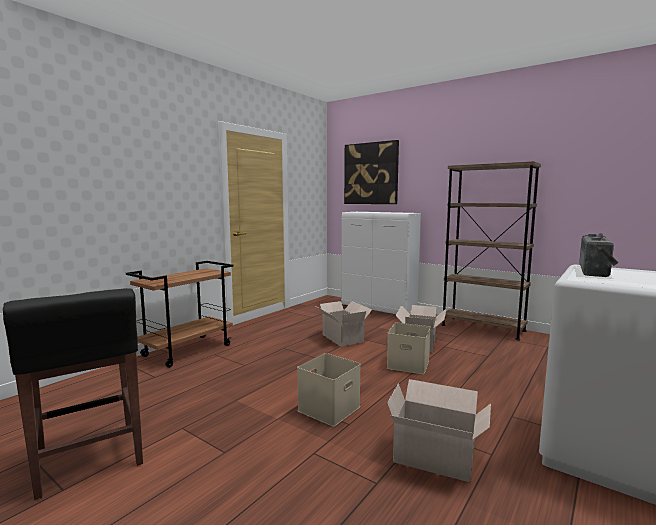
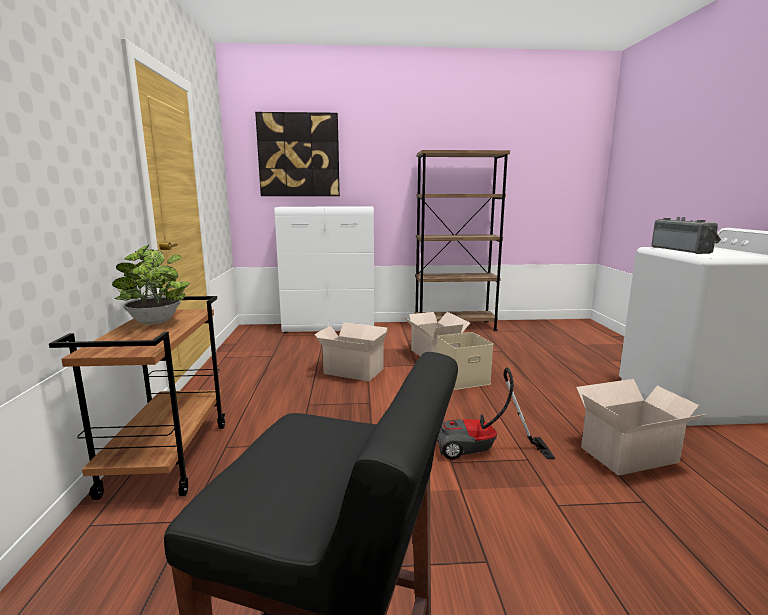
camera: 40 degrees left, 5 degrees up
beige storage box [297,353,361,427] -> vacuum cleaner [437,367,555,460]
none -> potted plant [112,245,190,325]

